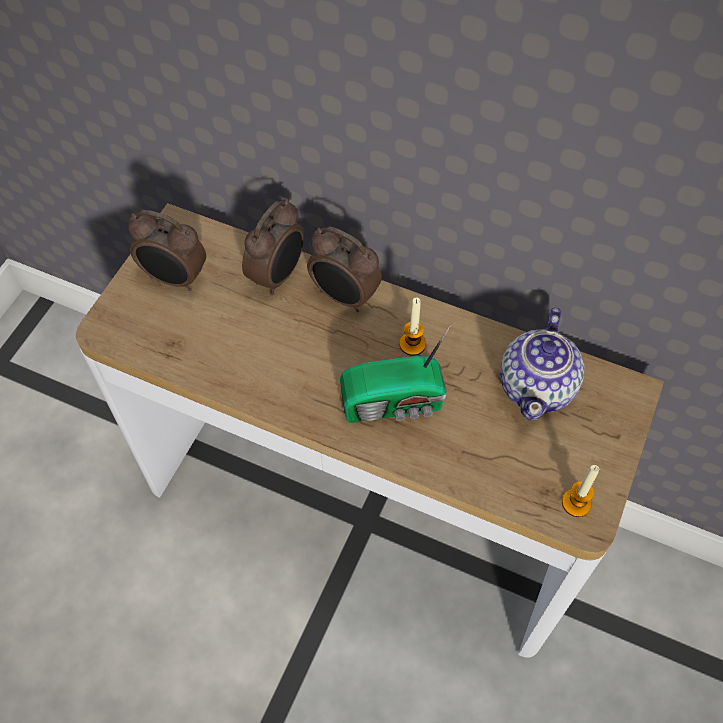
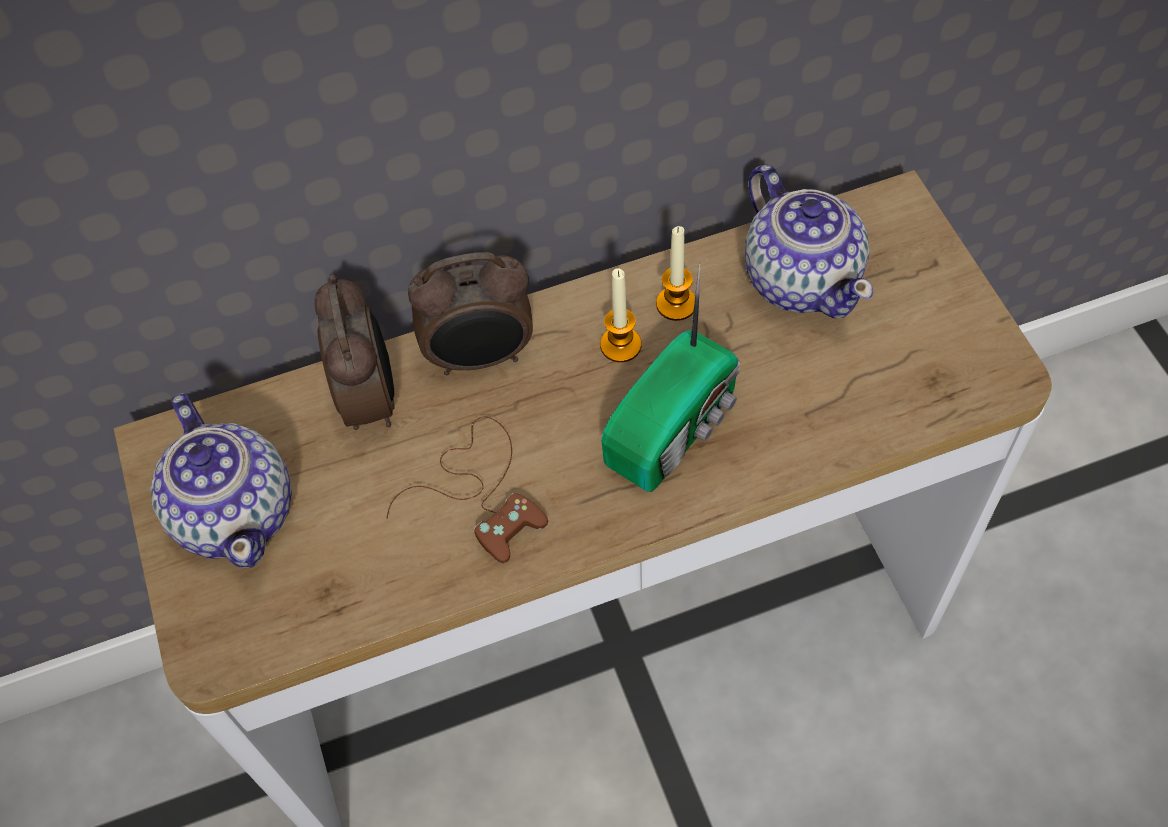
camera: 40 degrees left, 0 degrees up
alarm clock [128,210,206,291] -> teapot [150,393,292,568]
candle [562,465,599,517] -> candle moved to [656,226,695,321]
none -> brown game controller [386,416,548,563]

